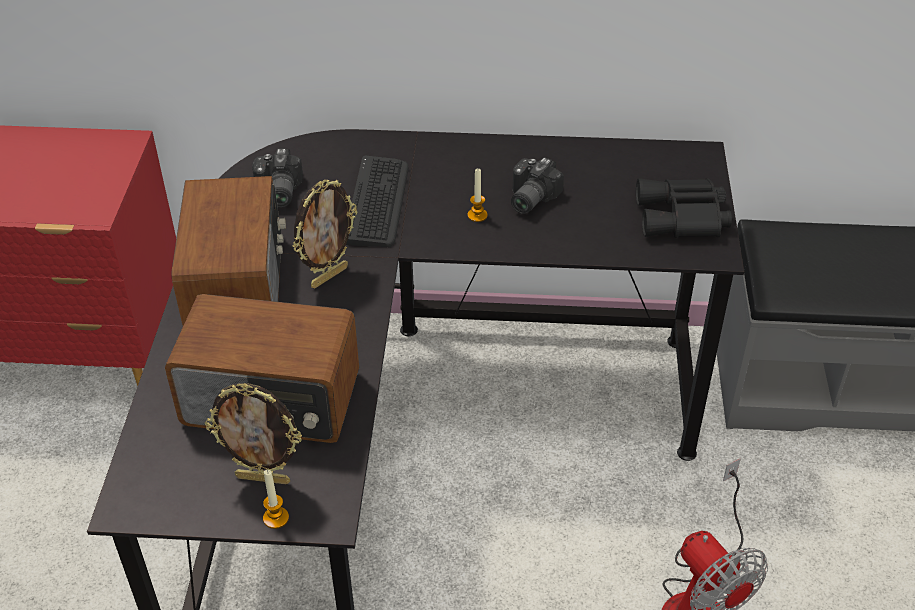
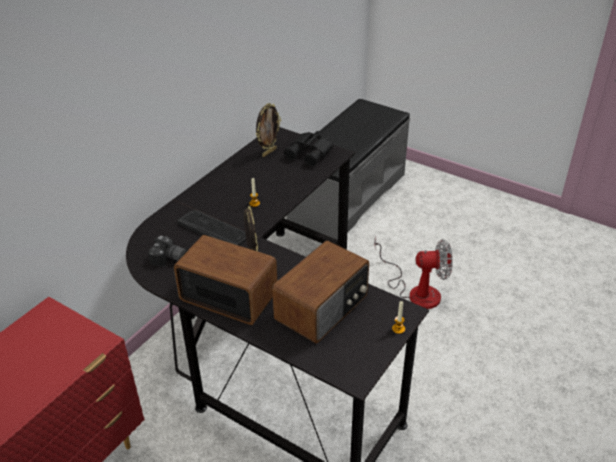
camera: 60 degrees left, 5 degrees down
picture frame [205,383,302,485] -> picture frame moved to [256,103,281,157]
camera [511,157,564,214] -> none

